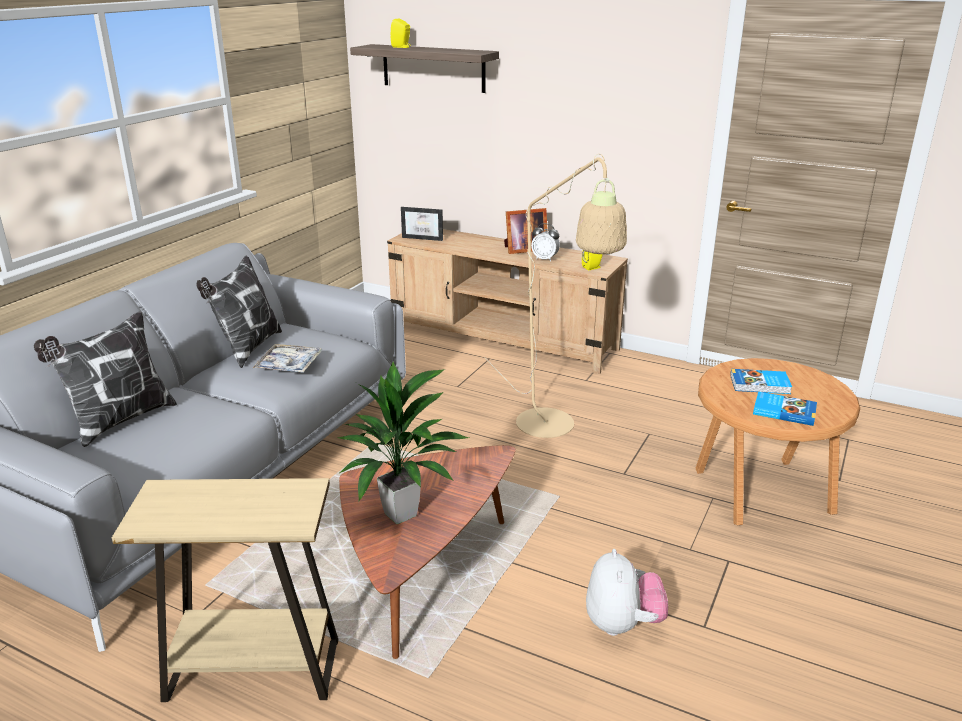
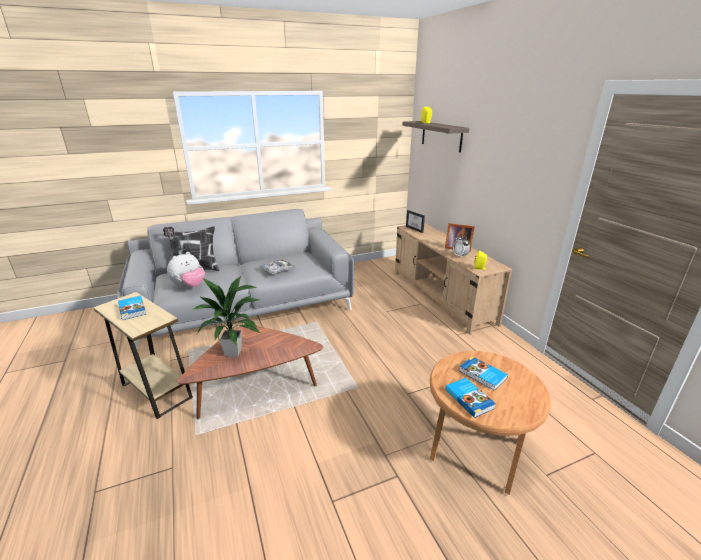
camera: 40 degrees right, 0 degrees up
pillow [196,255,282,368] -> none
beige floor lamp [484,154,627,438] -> none
plush toy [586,549,668,636] -> plush toy moved to [167,252,205,288]
none -> book [118,296,146,320]

